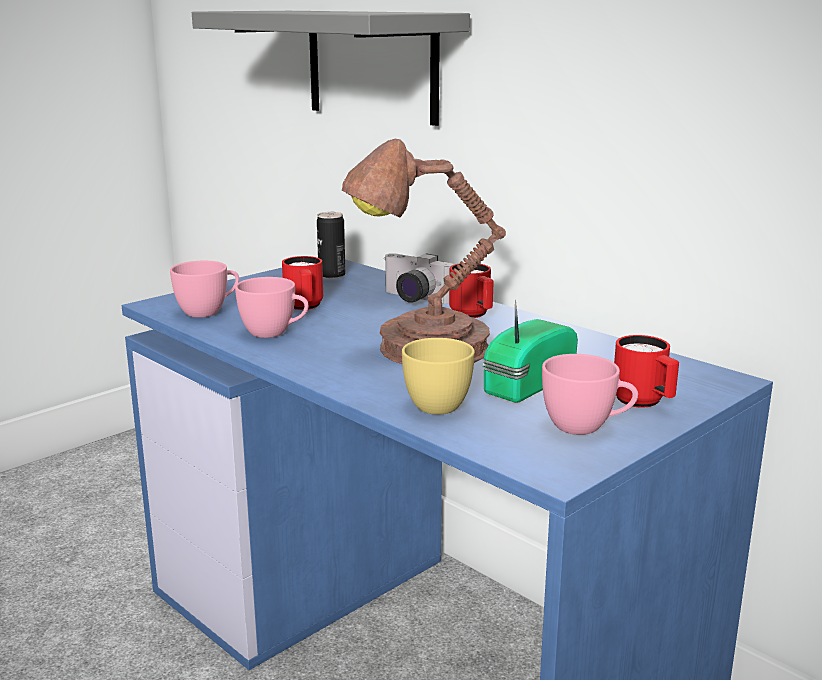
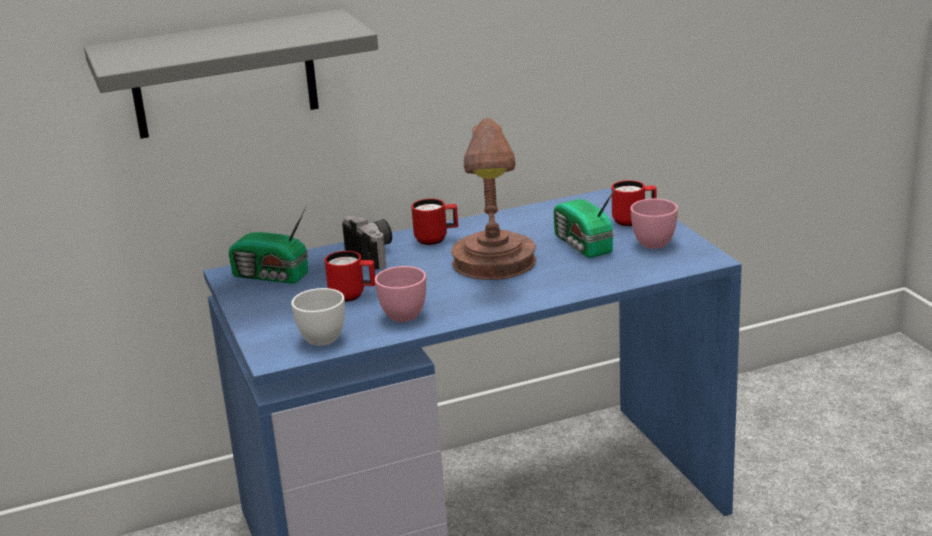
camera: 65 degrees left, 5 degrees up
pink cup [170,261,239,318] -> white cup [291,288,345,346]
can [317,212,345,279] -> radio [229,205,308,284]
camera [384,253,453,304] -> camera turned 90 degrees counterclockwise [342,216,392,269]
yellow cup [402,338,475,415] -> none

